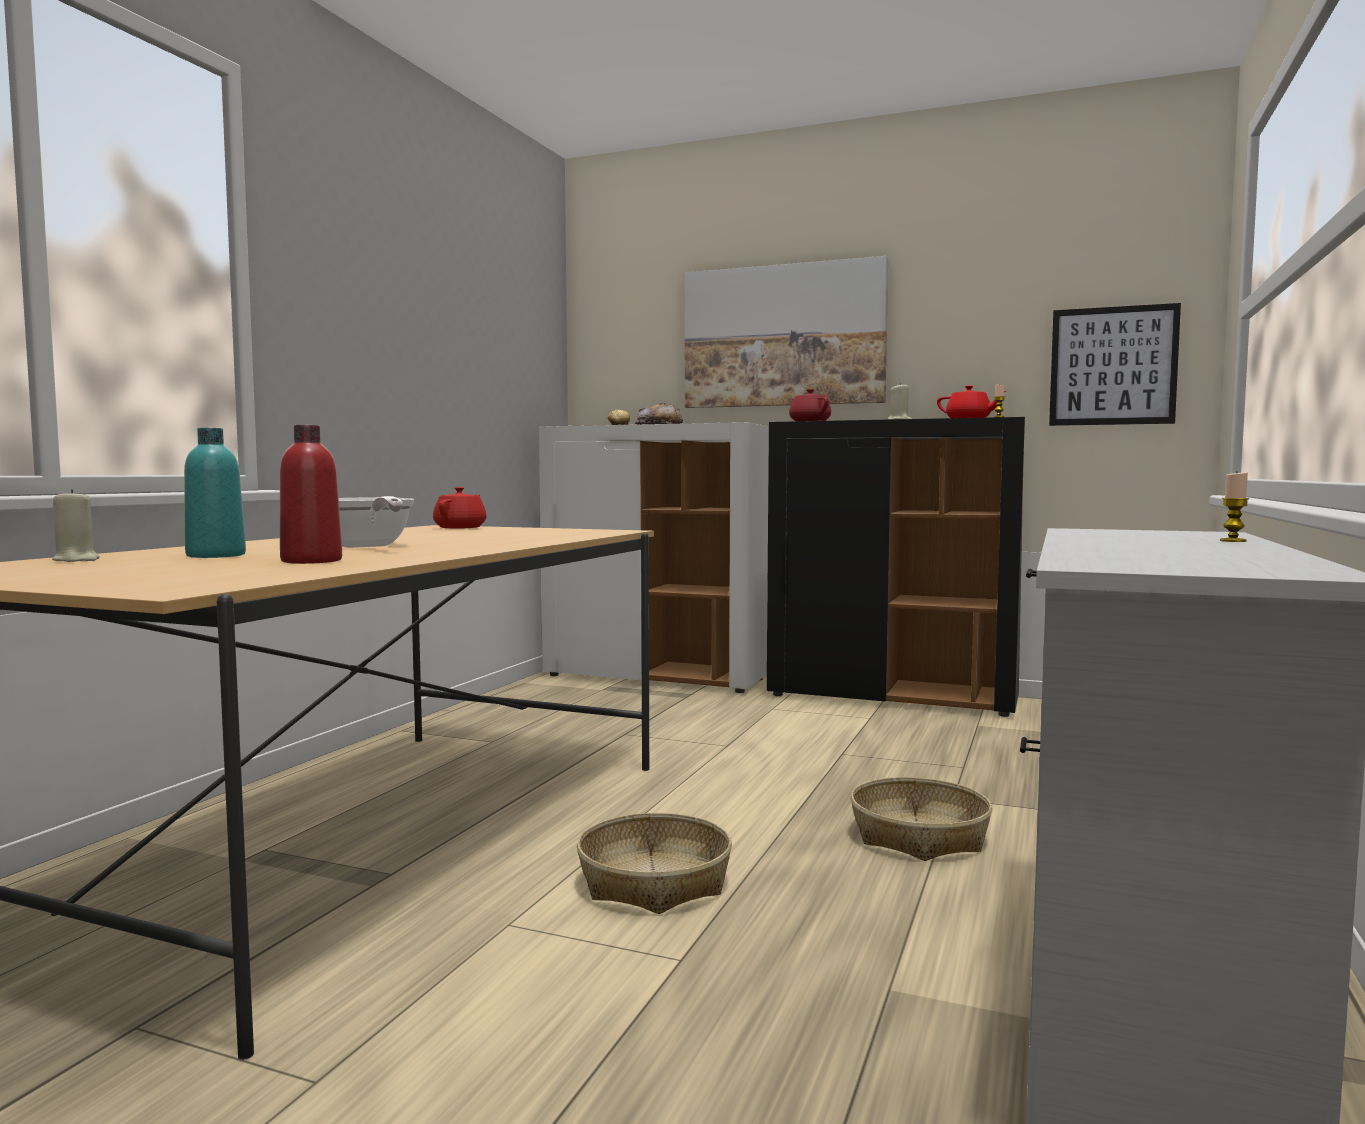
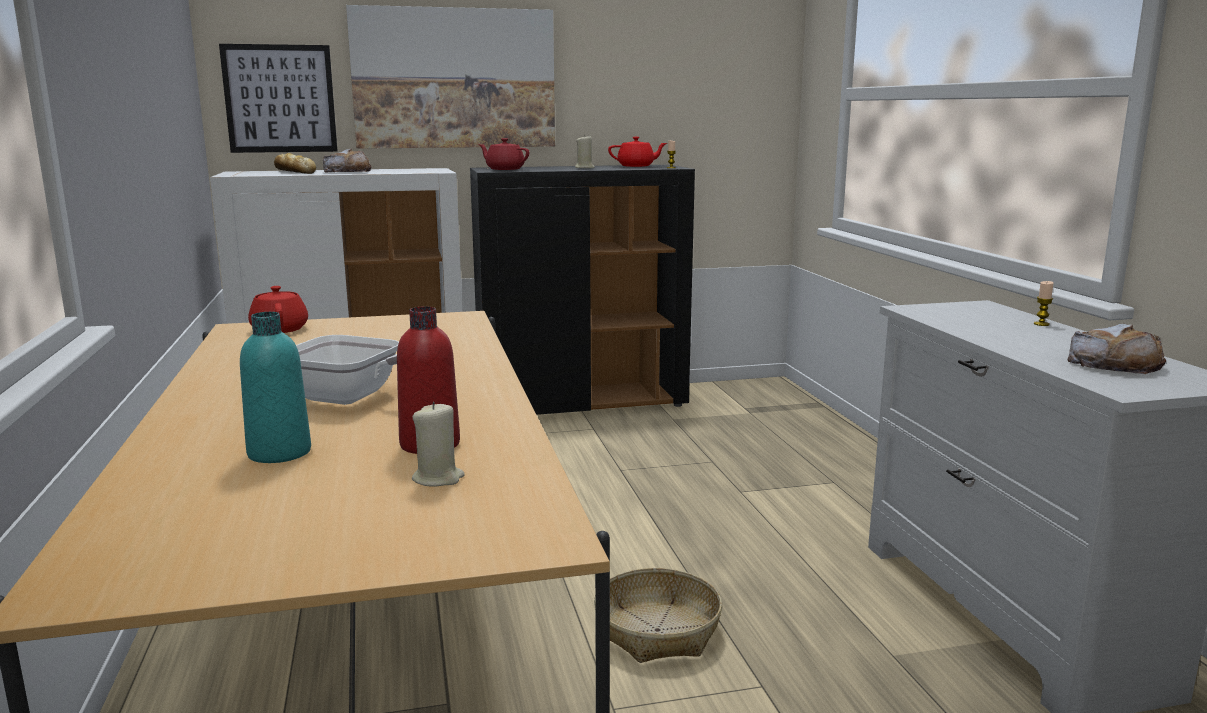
camera: 35 degrees left, 10 degrees up
beige candle [52,489,100,562] -> beige candle moved to [412,402,465,486]
basket [850,777,992,861] -> none
picture [1049,303,1181,426] -> picture moved to [219,44,337,153]
none -> bread [1068,324,1166,374]

